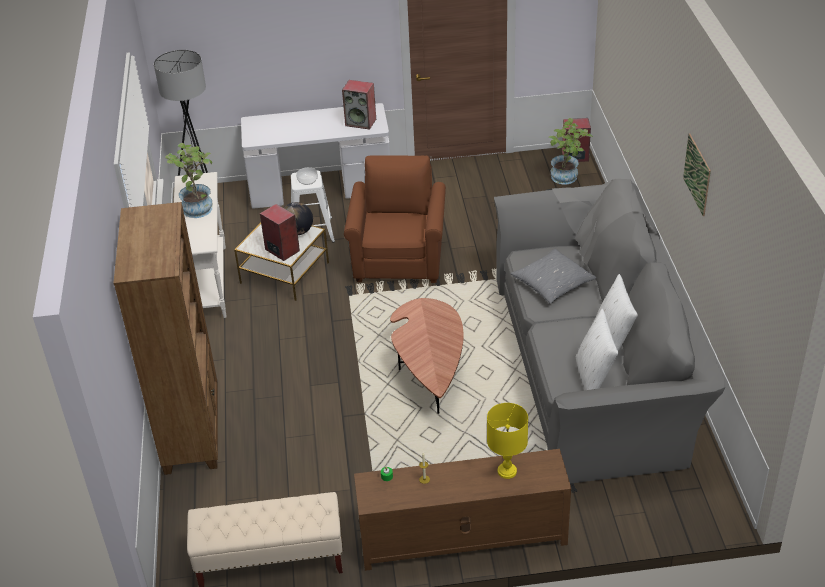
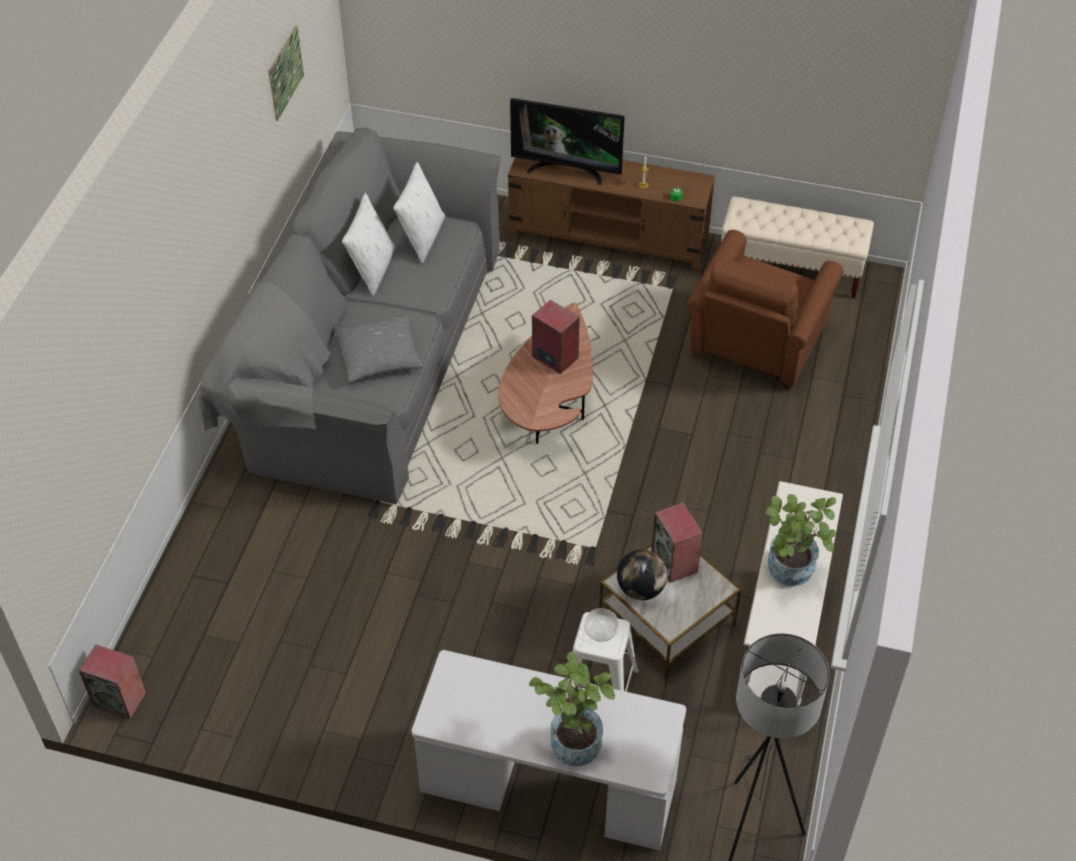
camera: 160 degrees left, 10 degrees up
brown bookcase [114,202,218,475] -> none
speaker [342,80,376,130] -> speaker moved to [532,300,580,374]
brown armchair [344,155,446,283] -> brown armchair moved to [687,230,843,389]
yellow table lamp [487,403,528,479] -> television [510,98,625,185]
potted plant [548,118,593,185] -> potted plant moved to [529,652,615,766]
picture [683,134,711,216] -> picture moved to [268,25,304,121]

